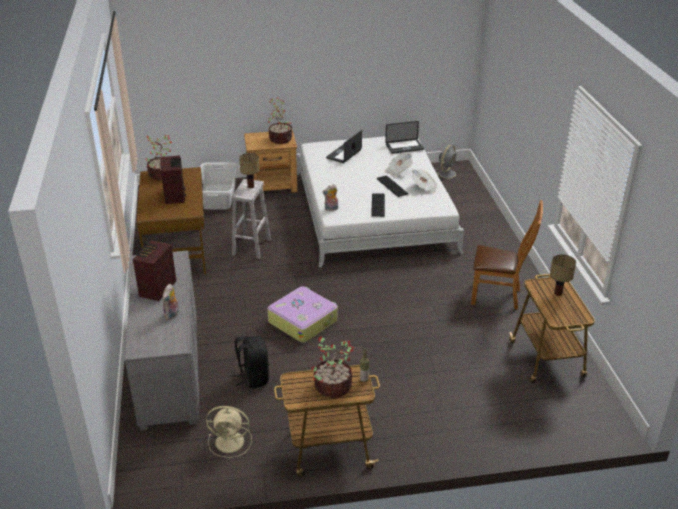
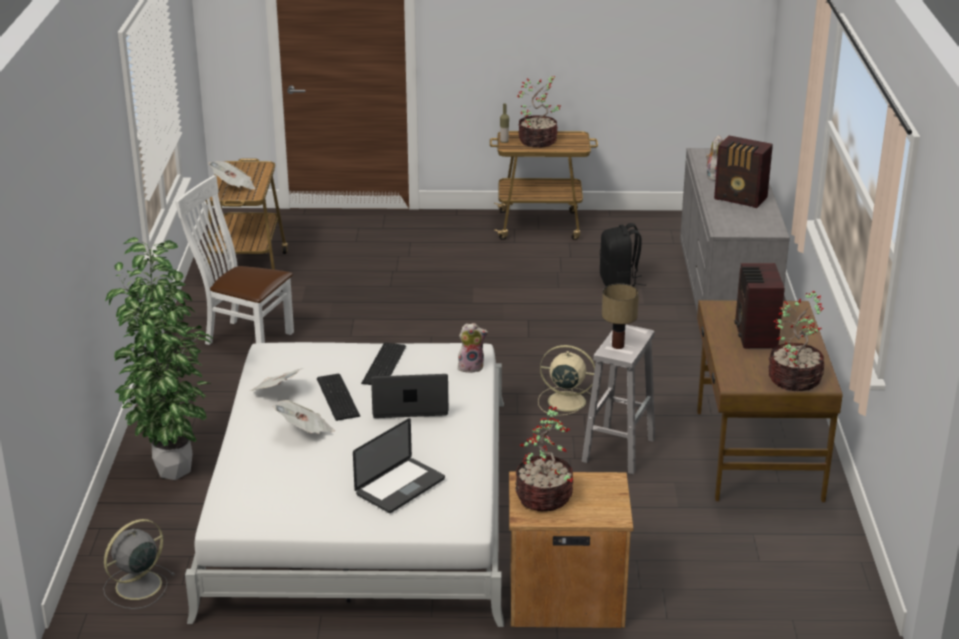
camera: 170 degrees left, 5 degrees down
radio [133,241,176,301] -> radio turned 90 degrees clockwise [714,136,773,208]
grey laundry basket [200,162,238,209] -> none
beige fan [206,406,252,458] -> beige fan moved to [538,345,595,416]
suitcase [267,286,338,343] -> none
laptop [385,121,424,154] -> laptop moved to [371,374,448,418]
brown chair [471,200,543,310] -> white chair [175,175,294,345]
table lamp [550,254,576,296] -> newspaper [208,161,255,190]
none -> potted plant [105,237,213,480]

